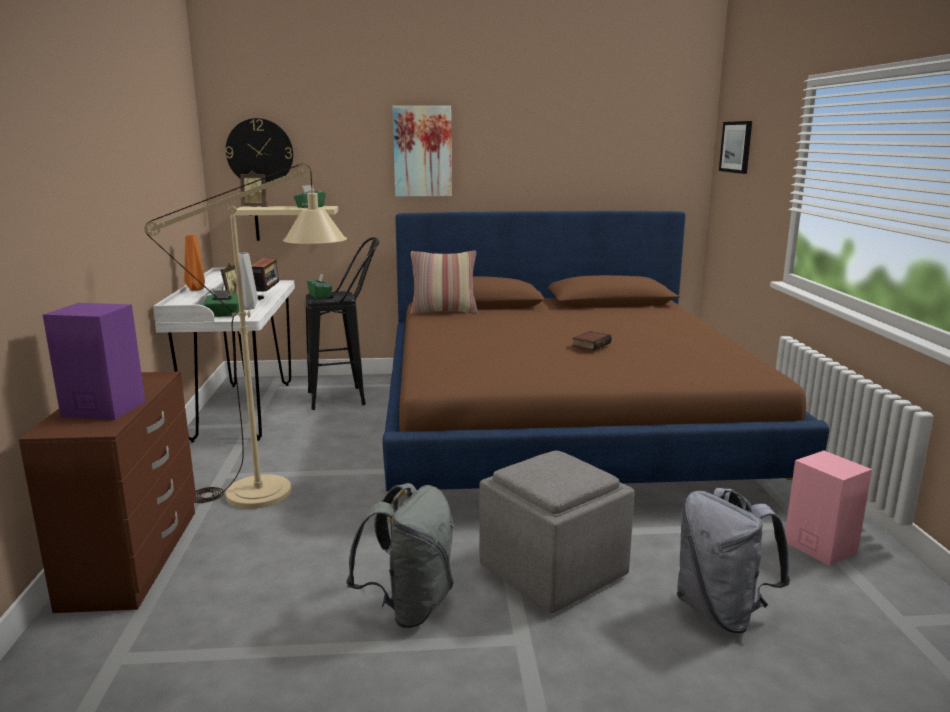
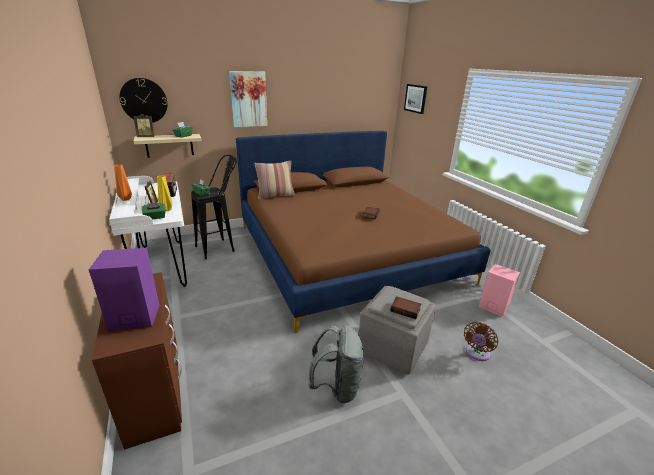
camera: 20 degrees left, 10 degrees up
beige floor lamp [145,164,347,509] -> none
grey vase [236,253,258,310] -> yellow vase [157,176,172,211]
grey backpack [677,488,790,633] -> brown fan [464,322,498,361]
none -> book [390,296,421,319]

